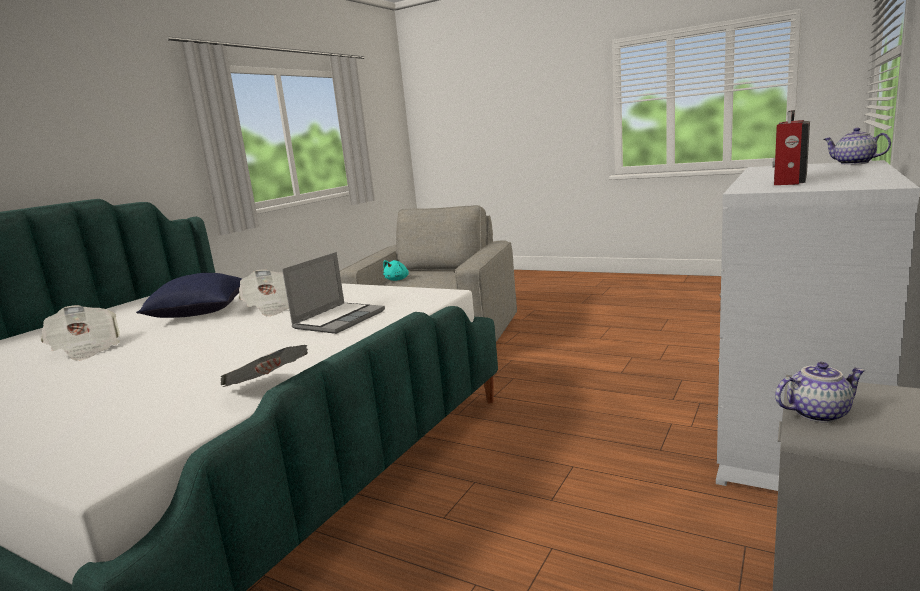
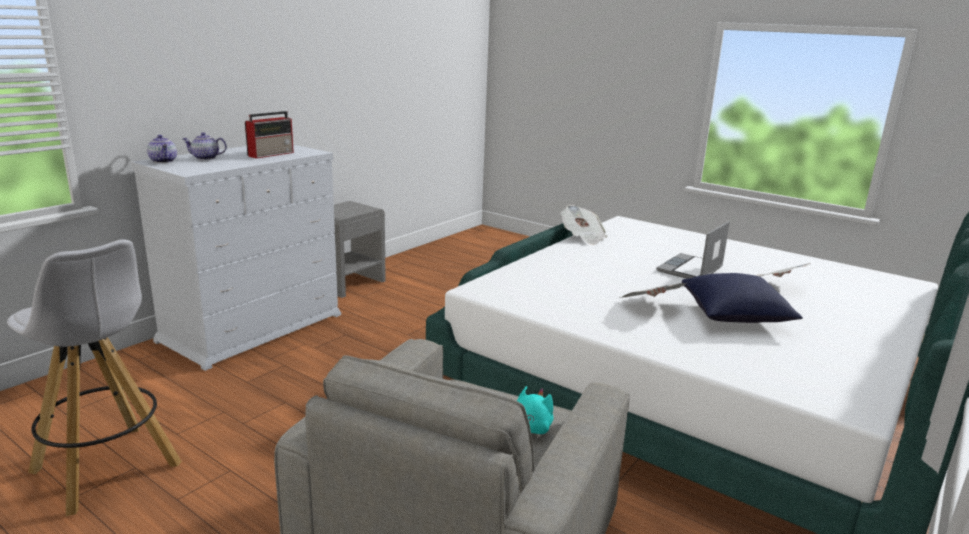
camera: 175 degrees left, 5 degrees up
laptop [282,252,385,334] -> laptop moved to [656,221,730,279]
teapot [775,362,866,423] -> teapot moved to [183,132,227,160]
none -> white stool [7,240,182,516]

